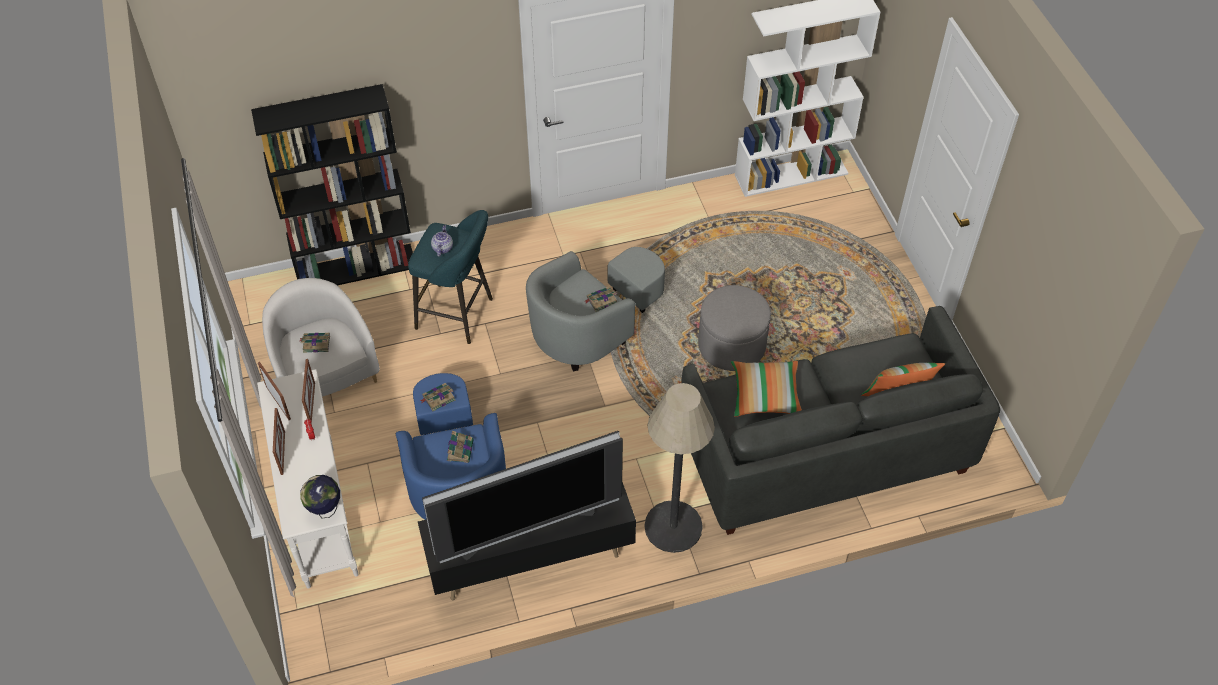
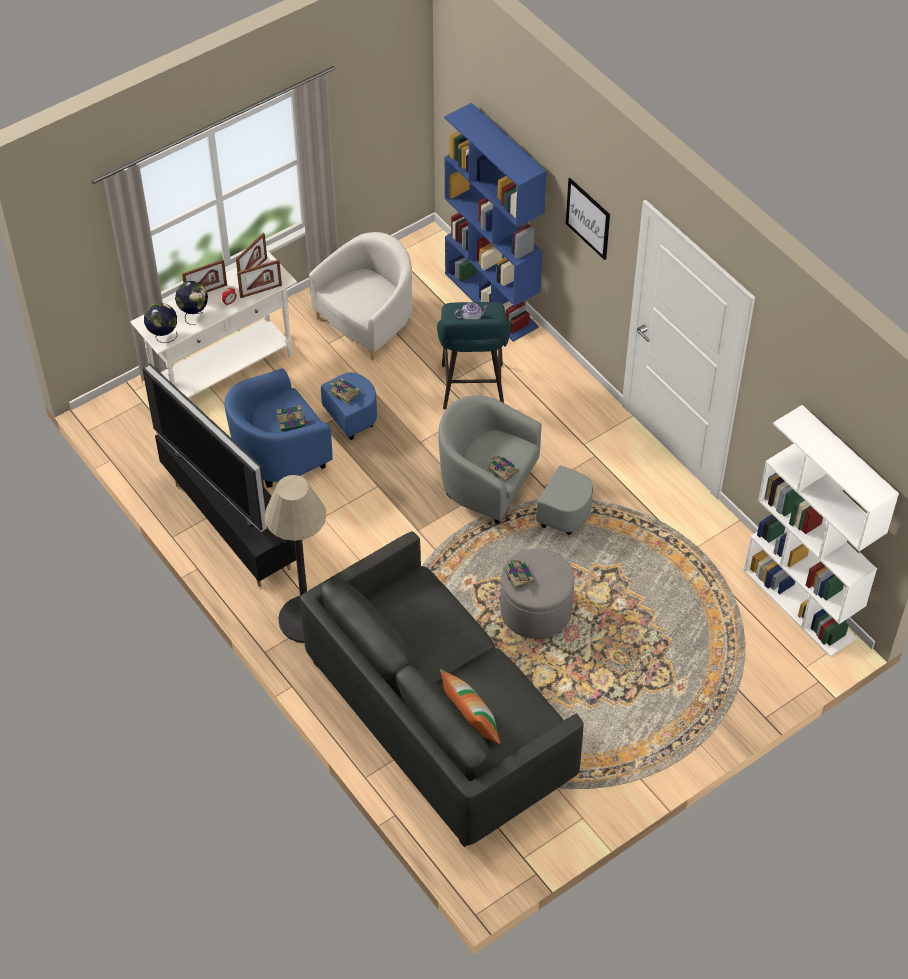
camera: 70 degrees right, 0 degrees up
black bookcase [251,84,413,285] -> blue bookcase [444,103,547,342]
book [299,333,330,353] -> book moved to [504,560,534,590]
pillow [731,361,802,417] -> none
none -> globe [175,281,208,325]
none -> picture [566,178,610,260]

